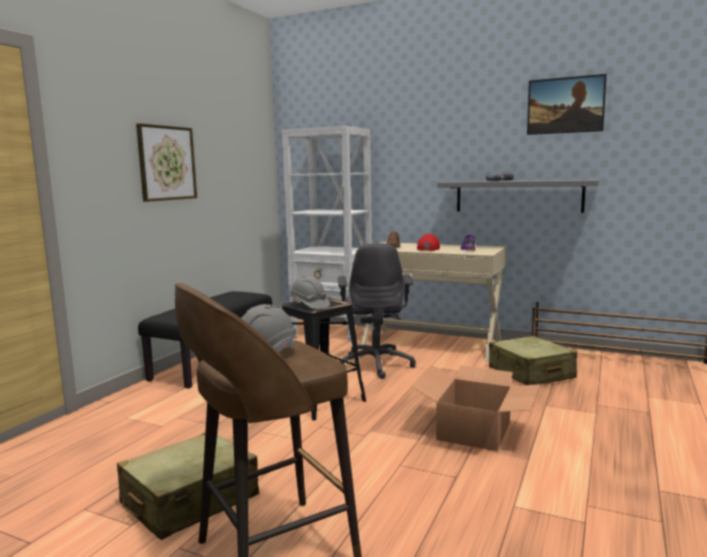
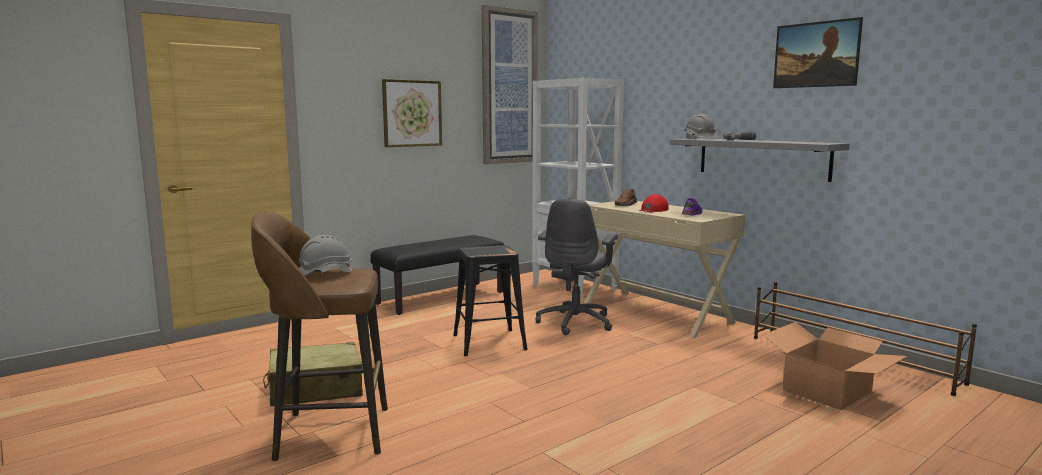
camera: 25 degrees right, 0 degrees up
grey hard hat [290,275,330,309] -> grey hard hat moved to [684,114,718,139]
cardboard box [411,365,540,451] -> cardboard box moved to [763,322,907,410]
beige suitcase [489,336,577,385] -> none
none -> picture [482,5,538,164]

